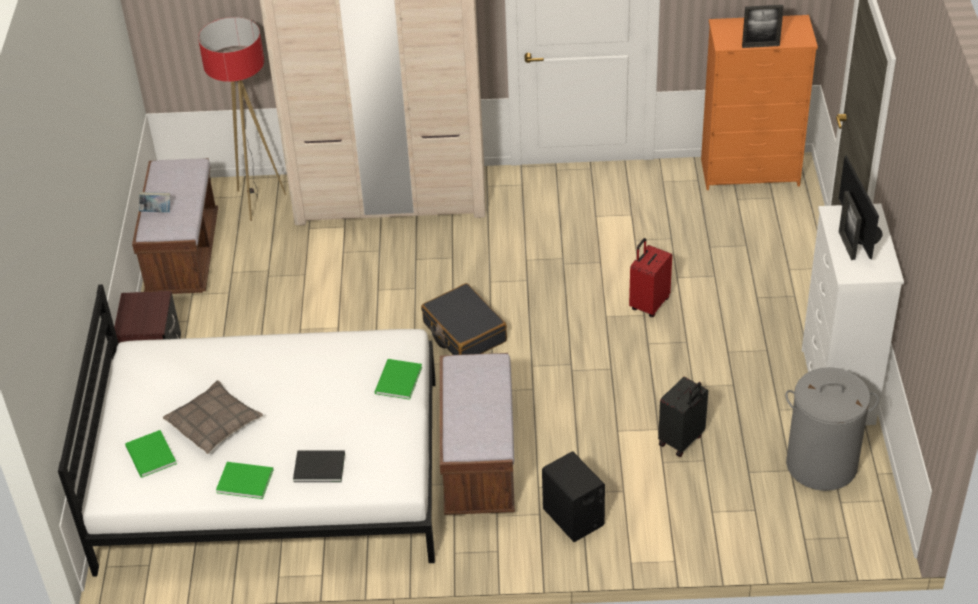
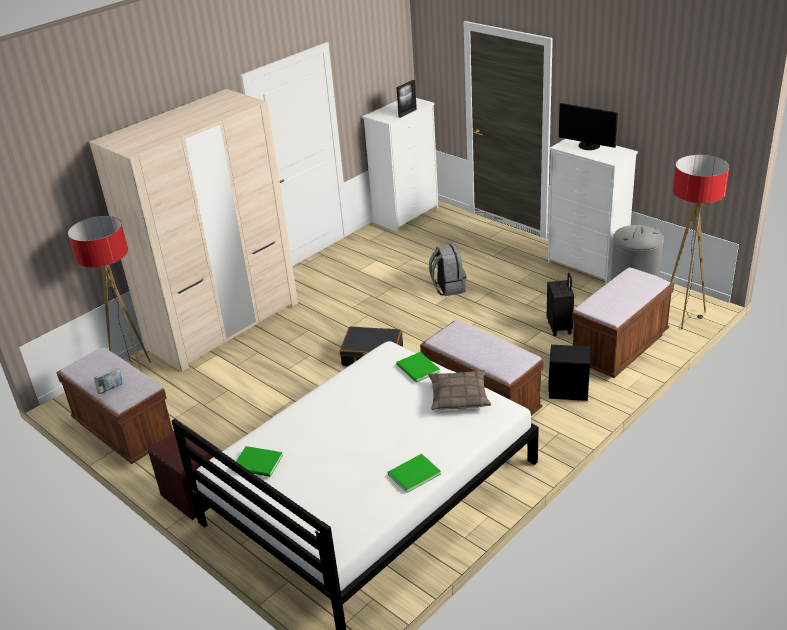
camera: 45 degrees left, 10 degrees down
green book [125,430,177,478] -> green book moved to [236,446,283,477]
pillow [163,380,263,454] -> pillow moved to [428,370,491,410]
black book [293,450,345,482] -> none
red suitcase [629,238,672,317] -> grey backpack [429,244,466,296]
orange dresser [701,15,818,190] -> white dresser [362,98,438,232]
picture frame [839,191,862,260] -> none
none -> brown bench [572,267,674,378]
none -> floor lamp [670,155,729,329]

